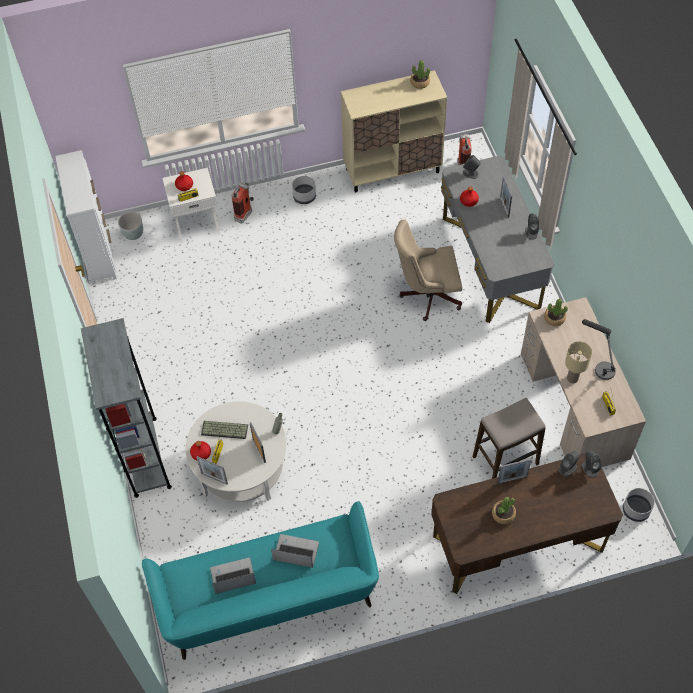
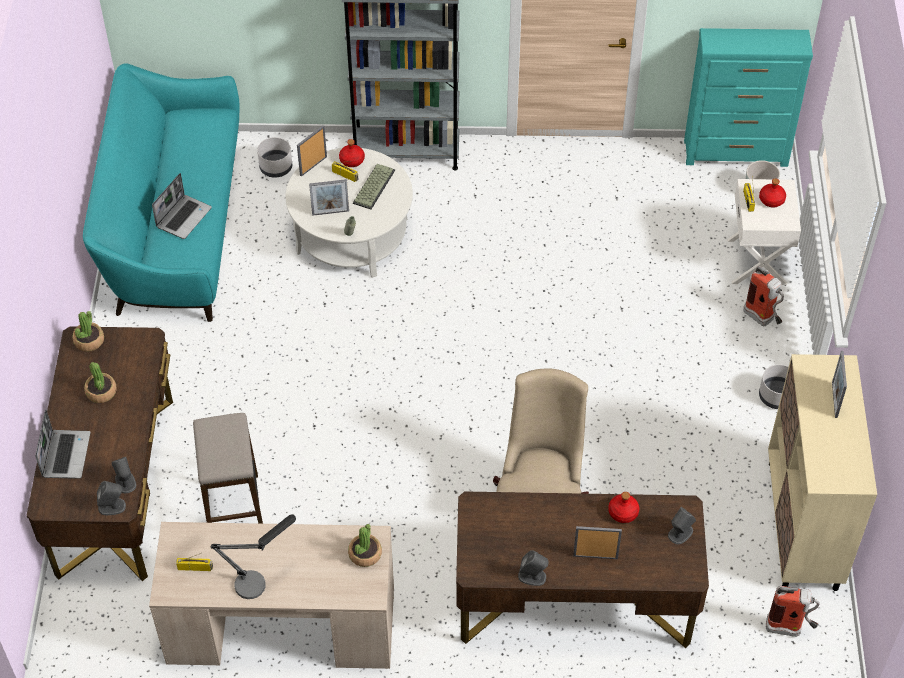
camera: 105 degrees right, 5 degrees down
white dresser [55,150,117,285] -> turquoise dresser [684,28,813,167]
laptop [210,558,256,594] -> laptop moved to [35,409,91,479]
potted plant [410,60,430,89] -> potted plant moved to [73,311,104,352]
grey desk [441,156,554,323] -> brown desk [456,491,709,648]
picture frame [497,459,532,484] -> picture frame moved to [832,351,847,418]
beige table lamp [565,341,592,384] -> none
grey planter [623,488,655,522] -> grey planter moved to [257,137,292,178]

